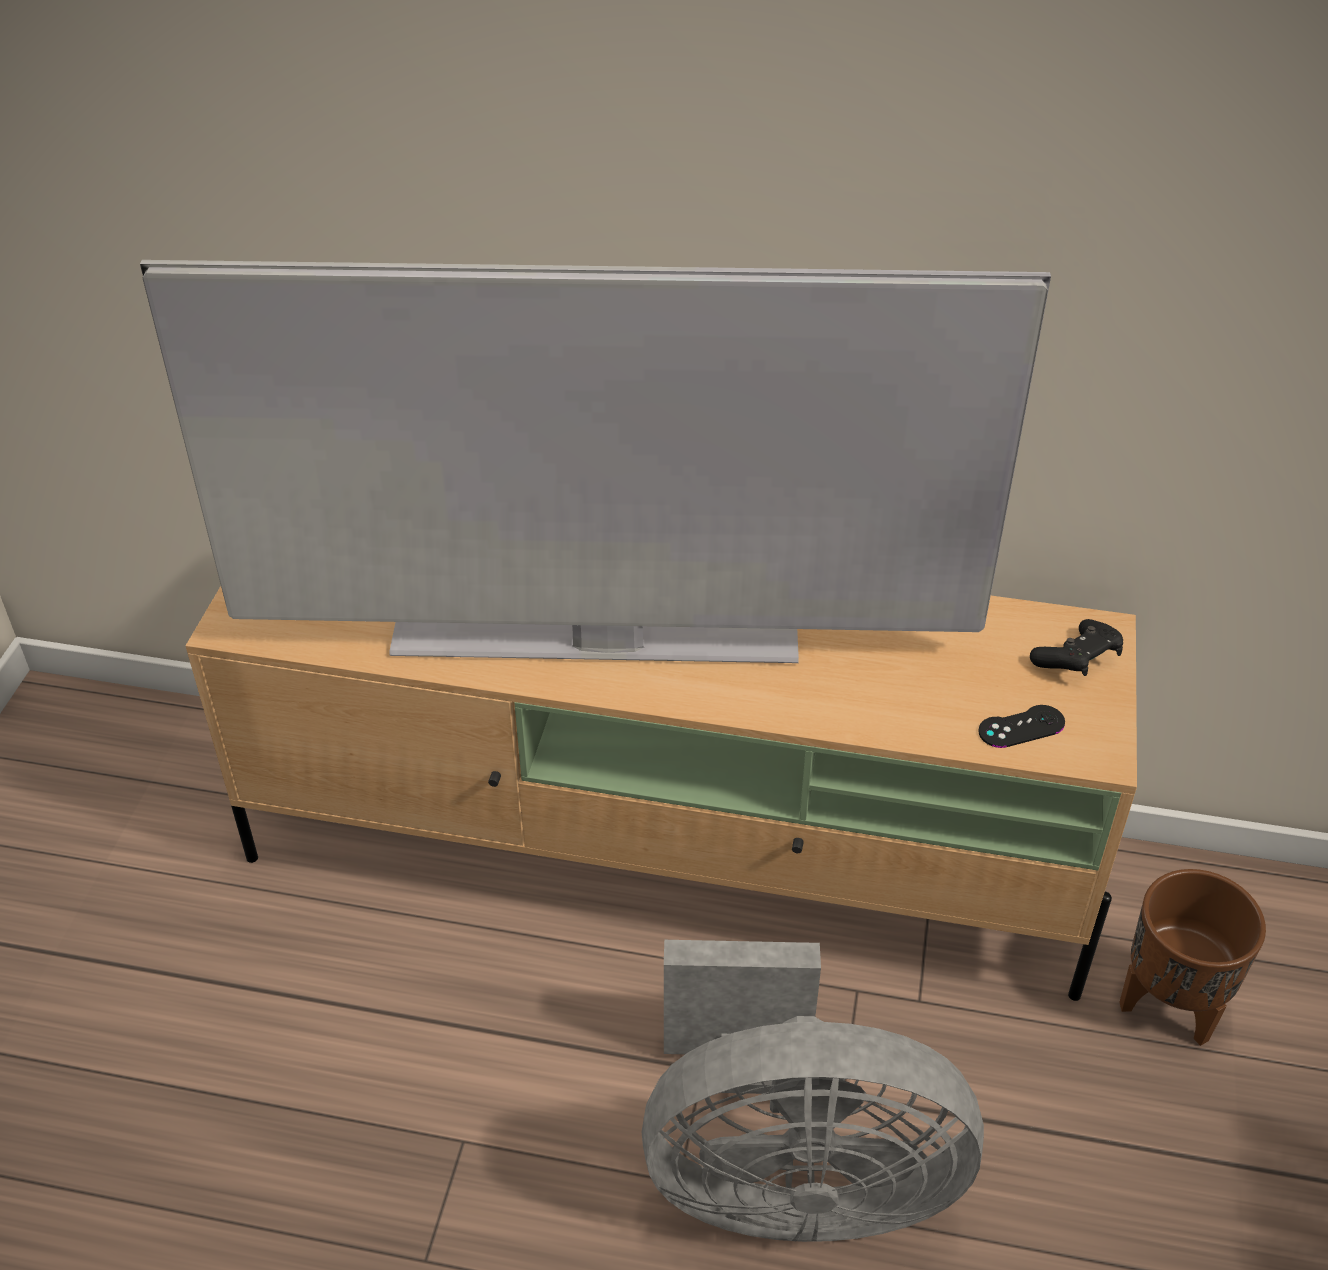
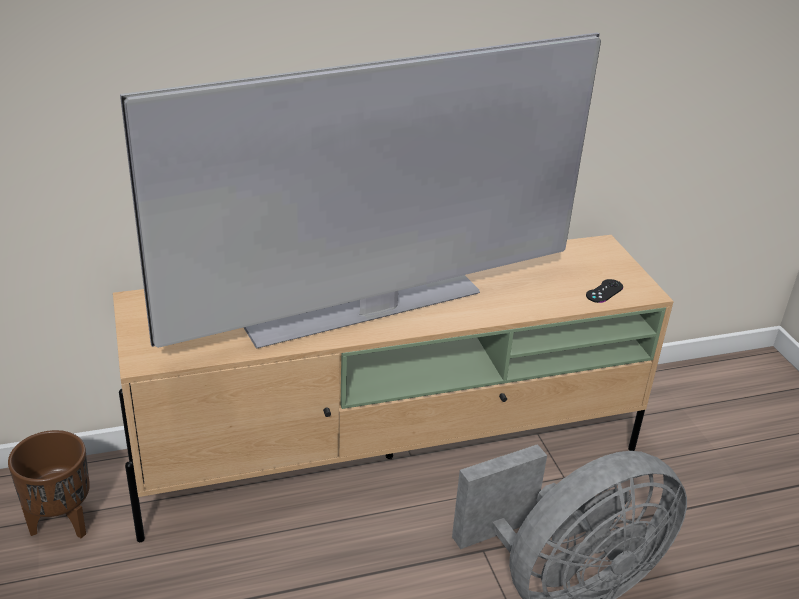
camera: 30 degrees left, 10 degrees down
black game controller [1030,619,1123,676] -> none
brown planter [1119,869,1266,1046] -> brown planter moved to [8,430,90,538]

